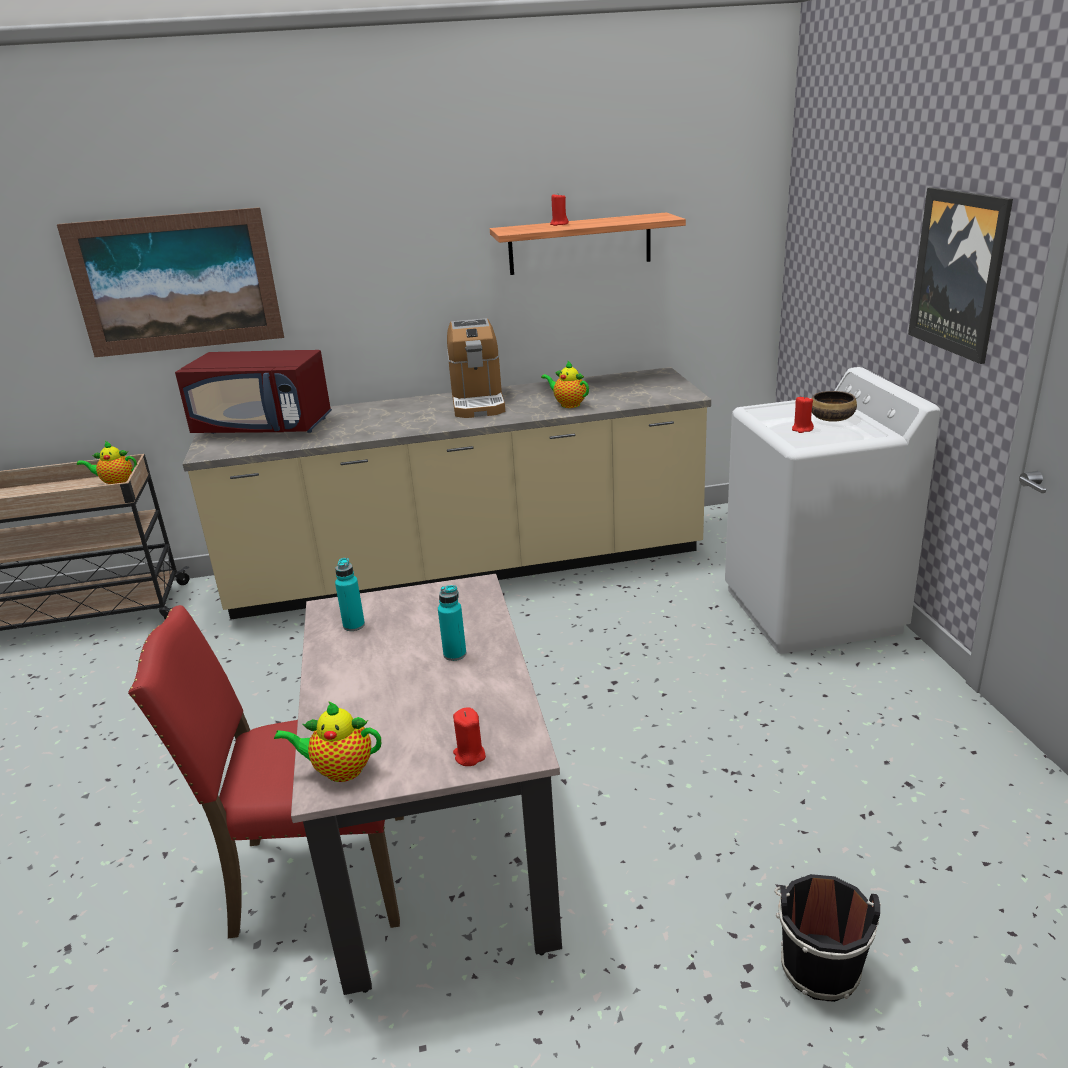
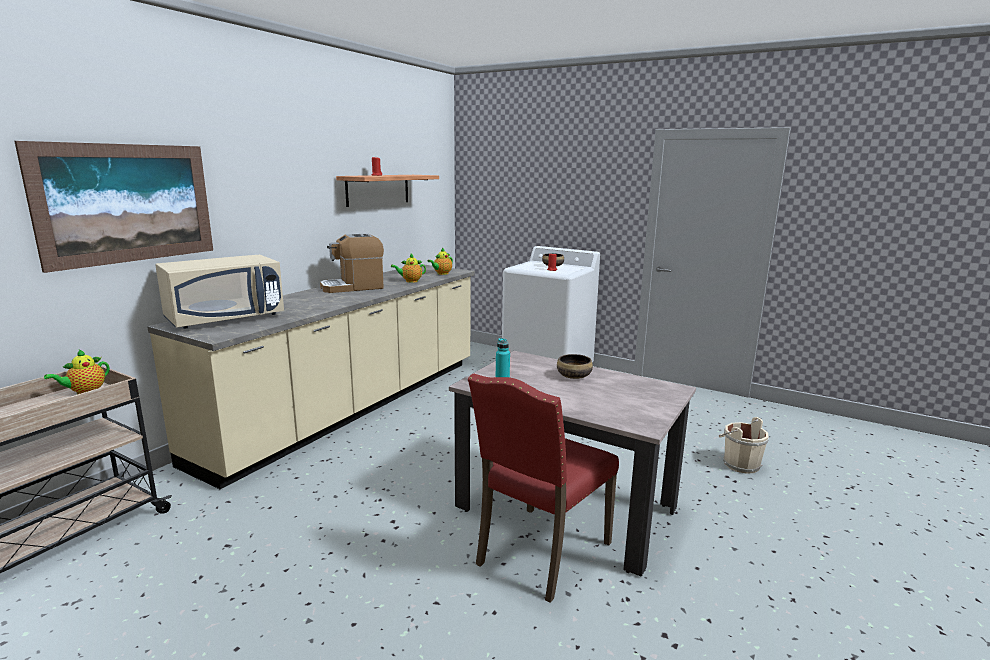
camera: 50 degrees left, 10 degrees down
red microwave [175,350,332,434] -> beige microwave [155,255,284,329]
teapot [274,701,381,782] -> teapot moved to [427,248,453,275]
turquoise bottle [438,585,466,661] -> bowl [557,354,593,379]
coffee machine [447,318,505,418] -> coffee machine turned 120 degrees clockwise [320,234,384,293]
red candle [453,708,486,766] -> none
black bucket [774,874,881,1002] -> beige bucket [719,417,769,474]
picture [908,187,1013,364] -> none

